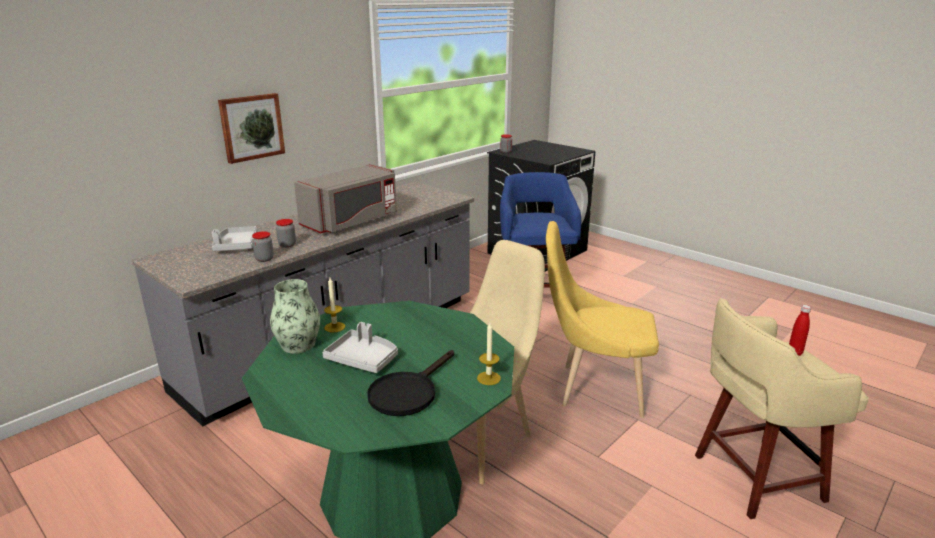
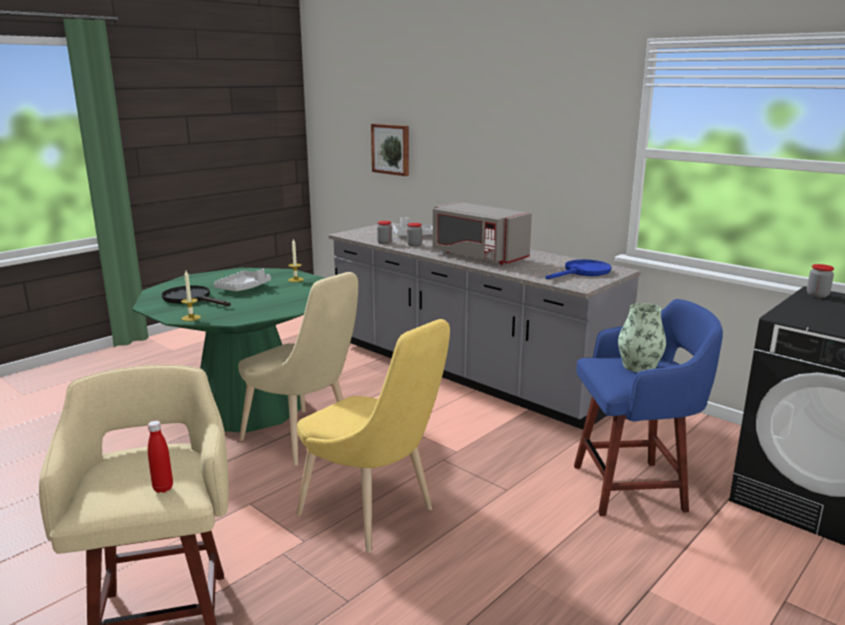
camera: 90 degrees right, 5 degrees down
picture [218,93,285,164] -> picture moved to [371,124,409,176]
vase [270,279,320,354] -> vase moved to [618,303,666,372]
yellow chair [546,221,659,418] -> yellow chair turned 120 degrees clockwise [296,319,450,553]
none -> blue frying pan [546,260,611,279]

